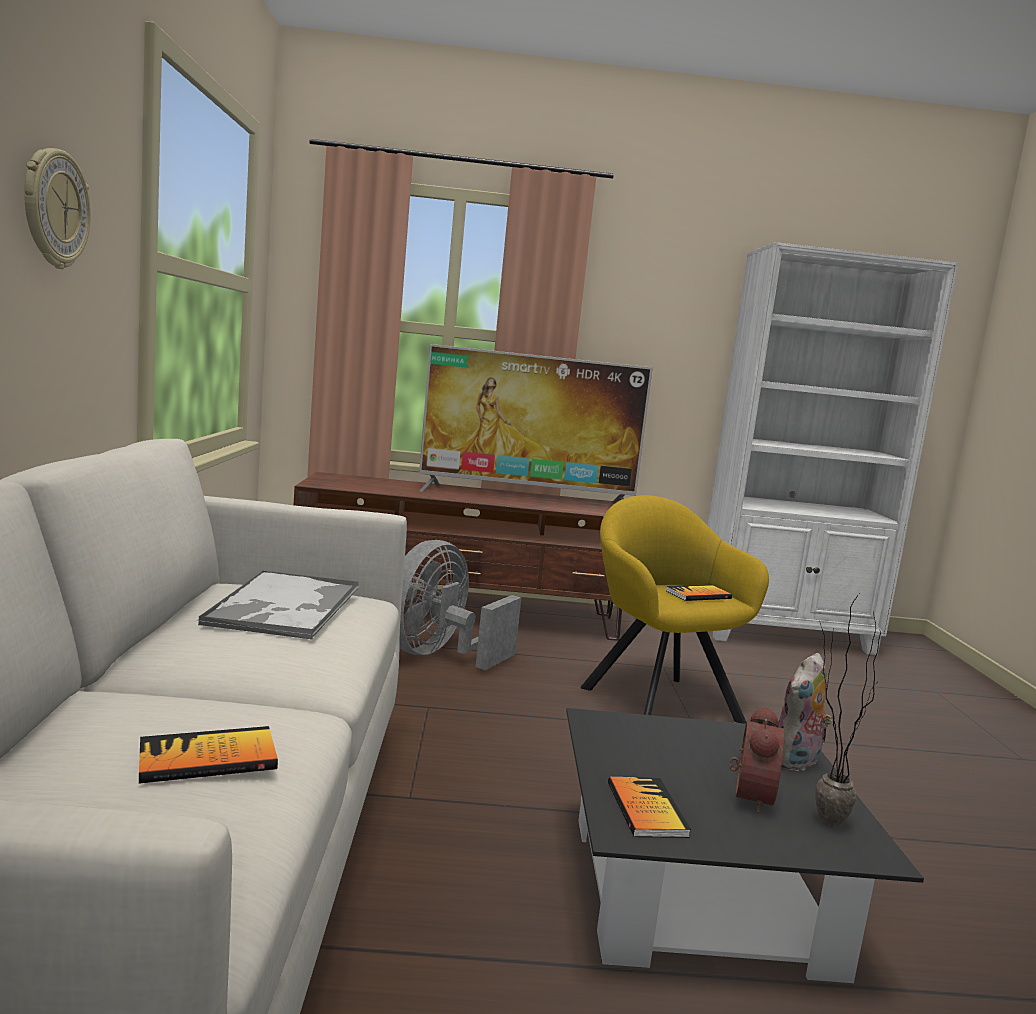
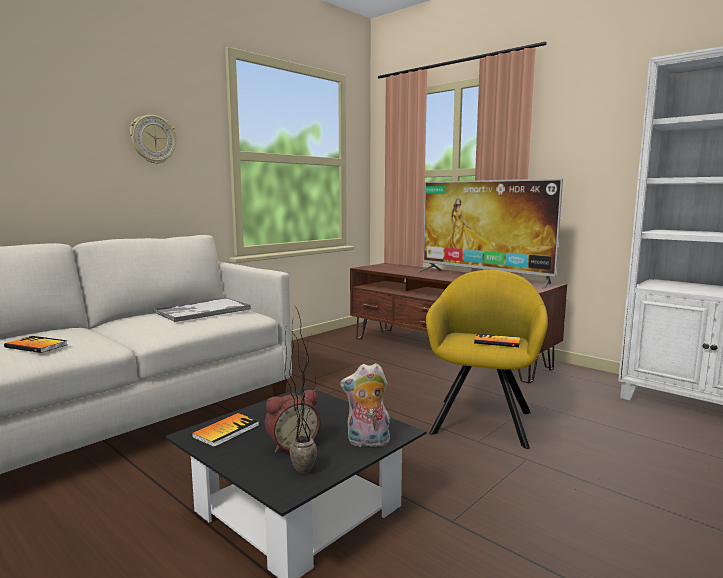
camera: 45 degrees right, 0 degrees up
grey fan [399,540,521,670] -> none

